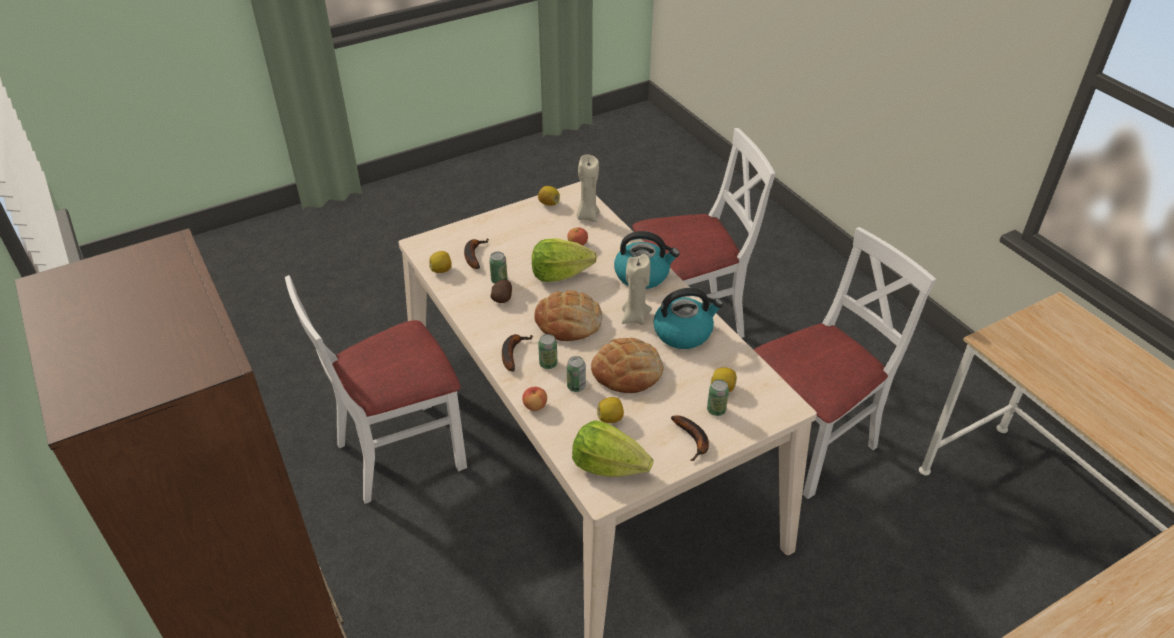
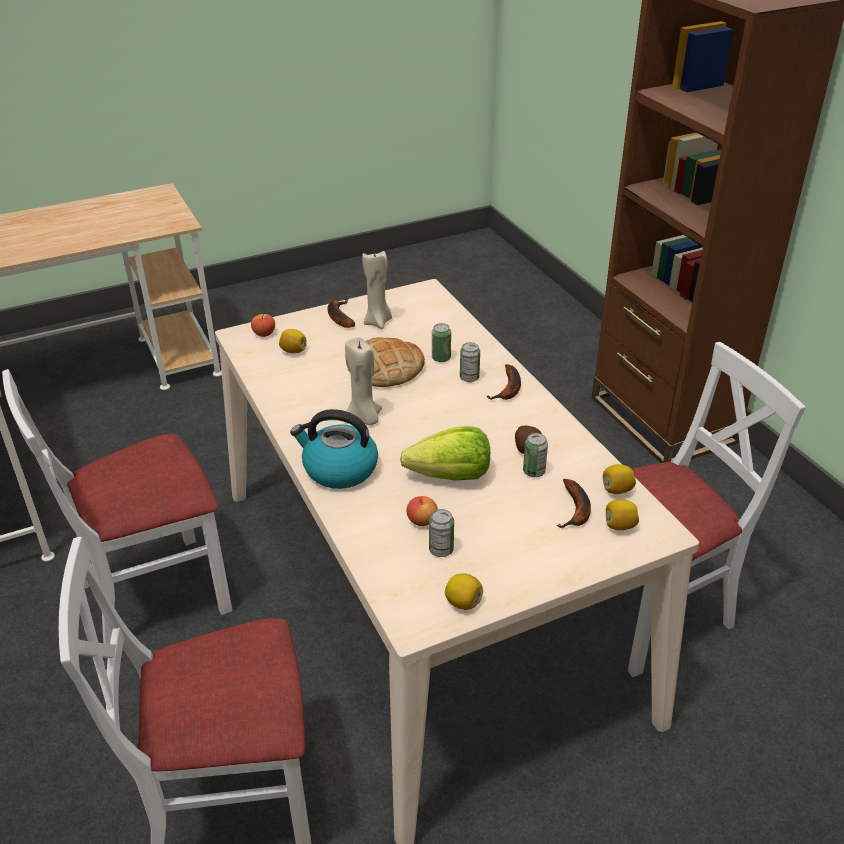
camera: 175 degrees left, 5 degrees down
apple [522,387,547,411] -> apple moved to [251,314,275,337]
bread [534,290,602,341] -> none
lettuce [572,420,653,477] -> none
beige candle [576,155,600,222] -> beige candle moved to [362,250,392,329]
lemon [597,397,624,423] -> lemon moved to [606,499,639,530]
kettle [653,288,723,349] -> none
can [707,380,729,416] -> can moved to [429,509,454,557]

